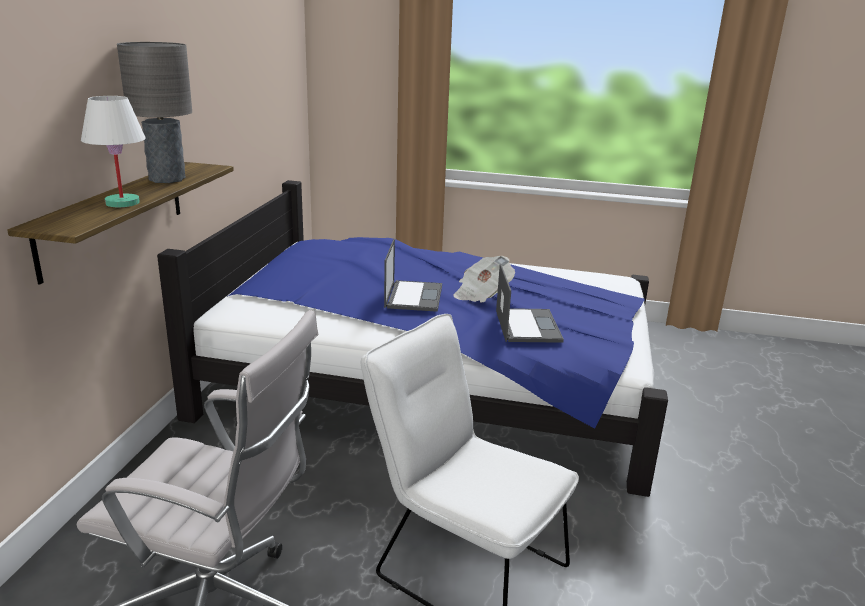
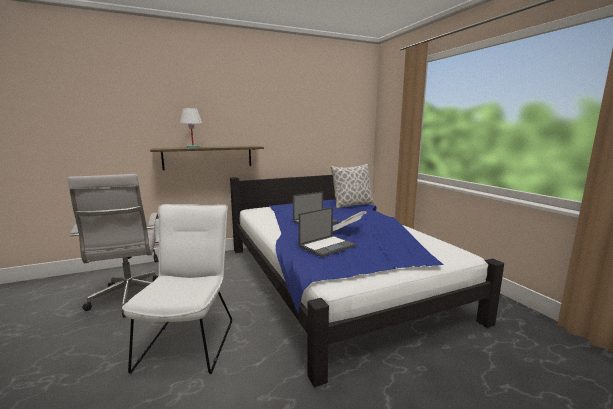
camera: 55 degrees right, 10 degrees down
grey table lamp [117,42,192,183] -> none
none -> pillow [330,164,374,208]

